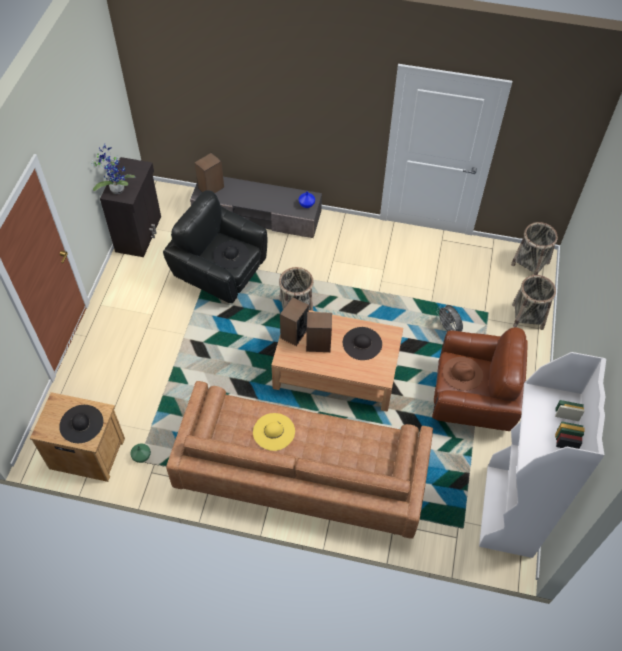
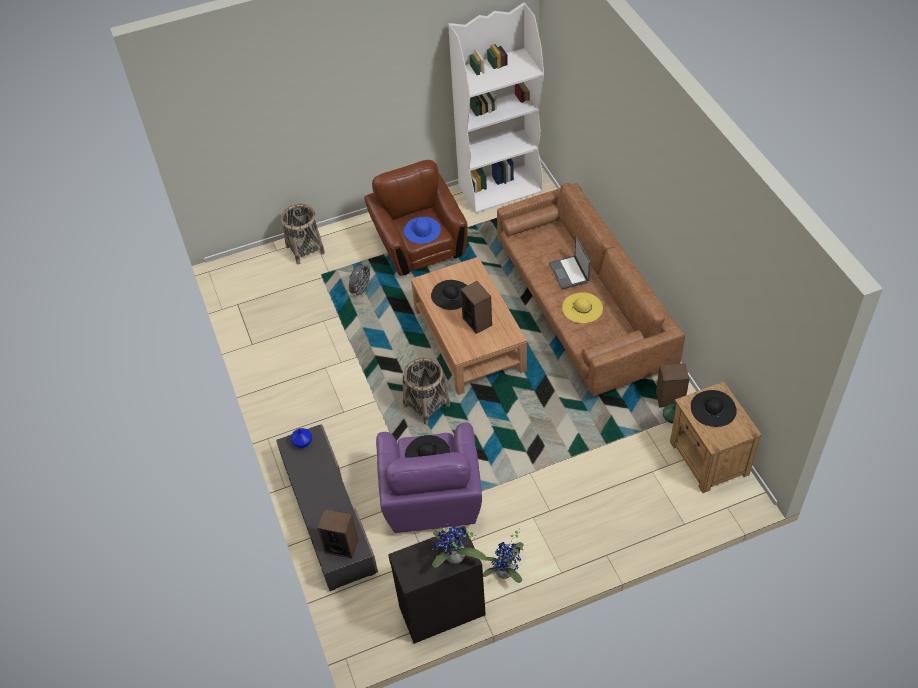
camera: 120 degrees left, 5 degrees down
black armchair [163,190,267,303] -> purple armchair [376,423,482,533]
speaker [280,297,309,346] -> speaker moved to [656,363,689,408]
brown hat [443,357,483,391] -> blue hat [404,217,441,244]
basket [511,222,558,275] -> none
none -> potted plant [483,528,524,583]
none -> laptop [549,236,591,289]

